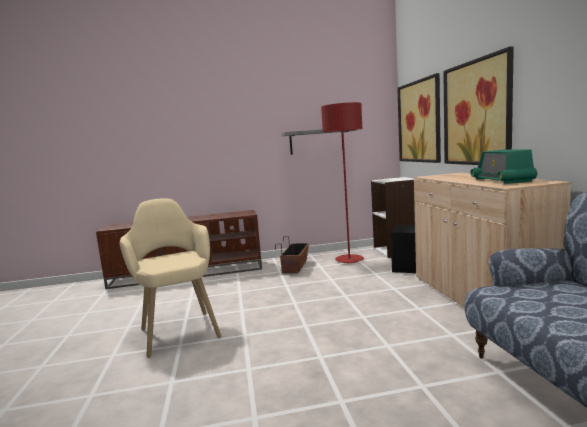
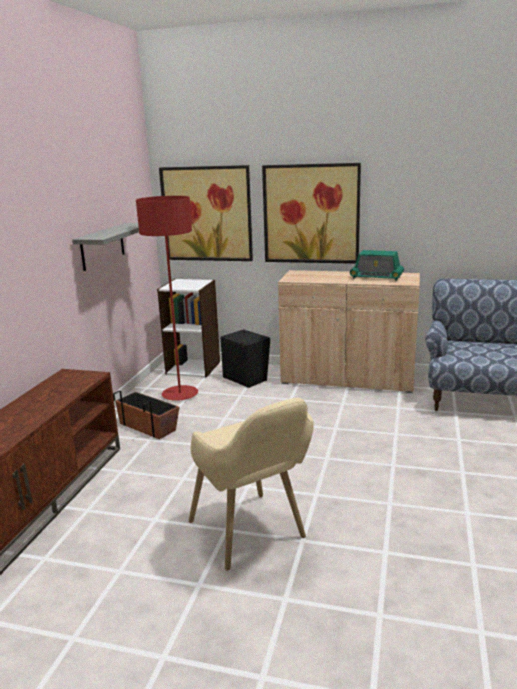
camera: 65 degrees left, 10 degrees up
beige armchair [120,199,221,358] -> beige armchair turned 120 degrees counterclockwise [189,398,314,571]

